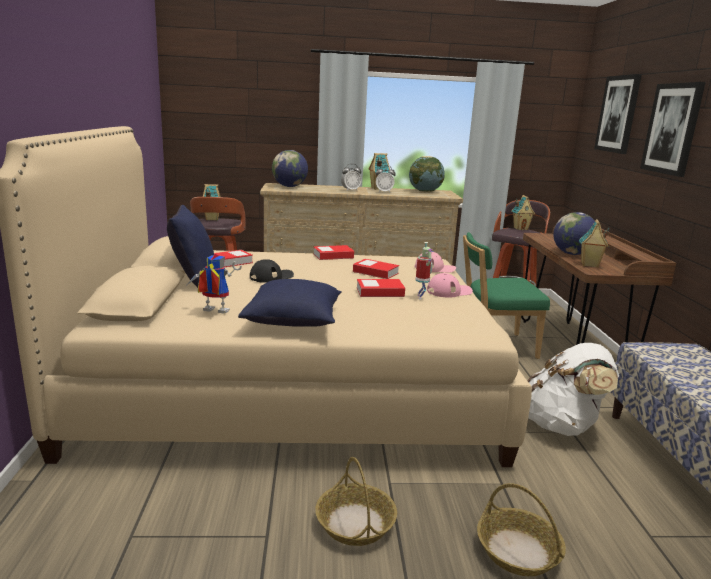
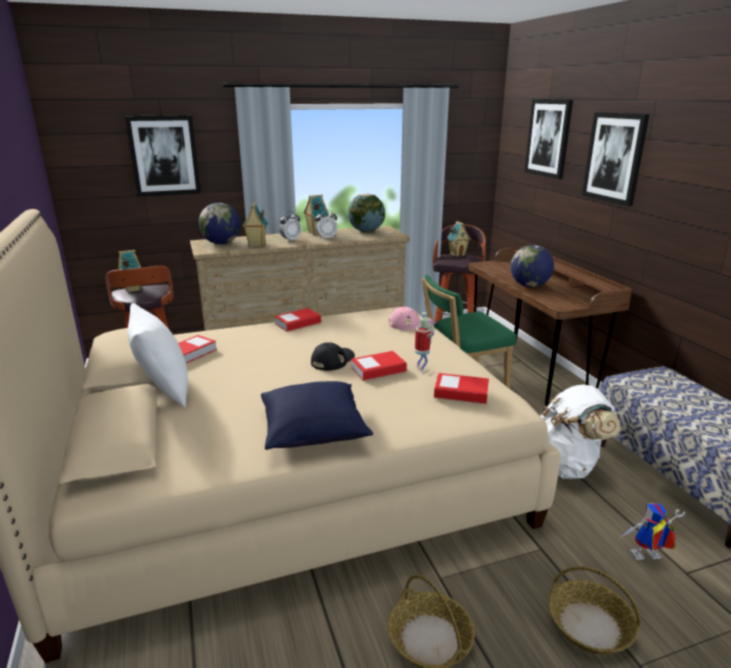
camera: 15 degrees left, 5 degrees up
blue pillow [167,205,214,288] -> white pillow [128,303,188,408]
toy robot [188,254,242,314] -> toy robot moved to [619,503,685,560]
black cap [250,259,294,283] -> black cap moved to [311,342,355,371]
book [353,259,399,279] -> book moved to [434,373,489,404]
pink cap [427,273,473,298] -> none
toy house [579,219,610,268] -> toy house moved to [242,203,268,247]
none -> picture [125,115,201,197]

